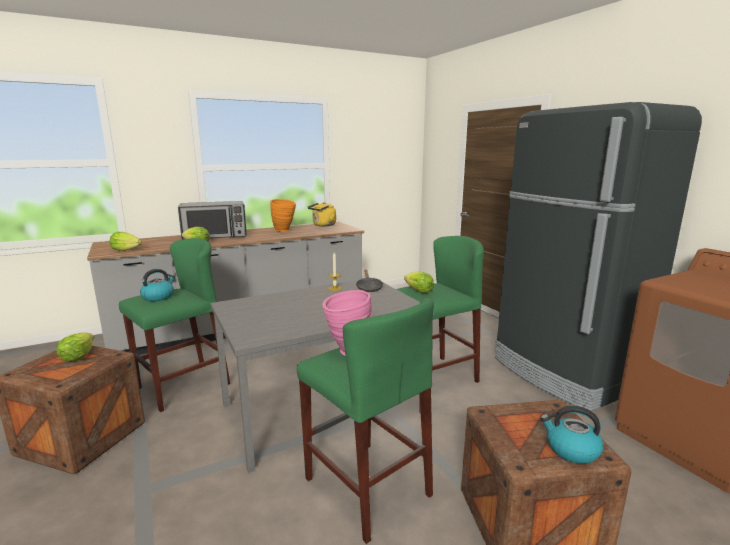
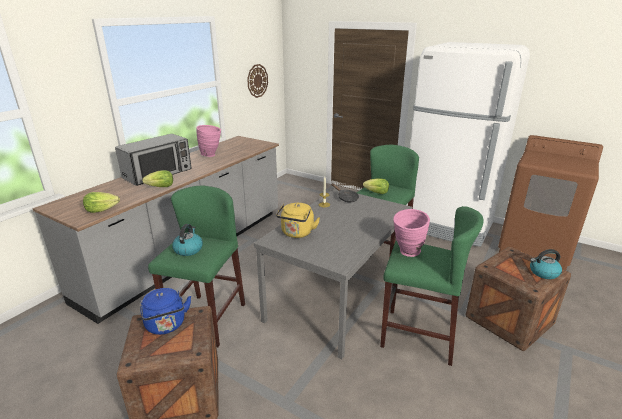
camera: 30 degrees left, 10 degrees up
lettuce [56,332,94,362] -> blue kettle [140,288,191,335]
orange vase [270,199,296,232] -> pink vase [196,125,221,157]
yellow kettle [308,202,336,226] -> yellow kettle moved to [276,203,320,238]
black fridge [495,102,702,411] -> white fridge [406,42,530,247]
none -> wall clock [247,64,268,98]

